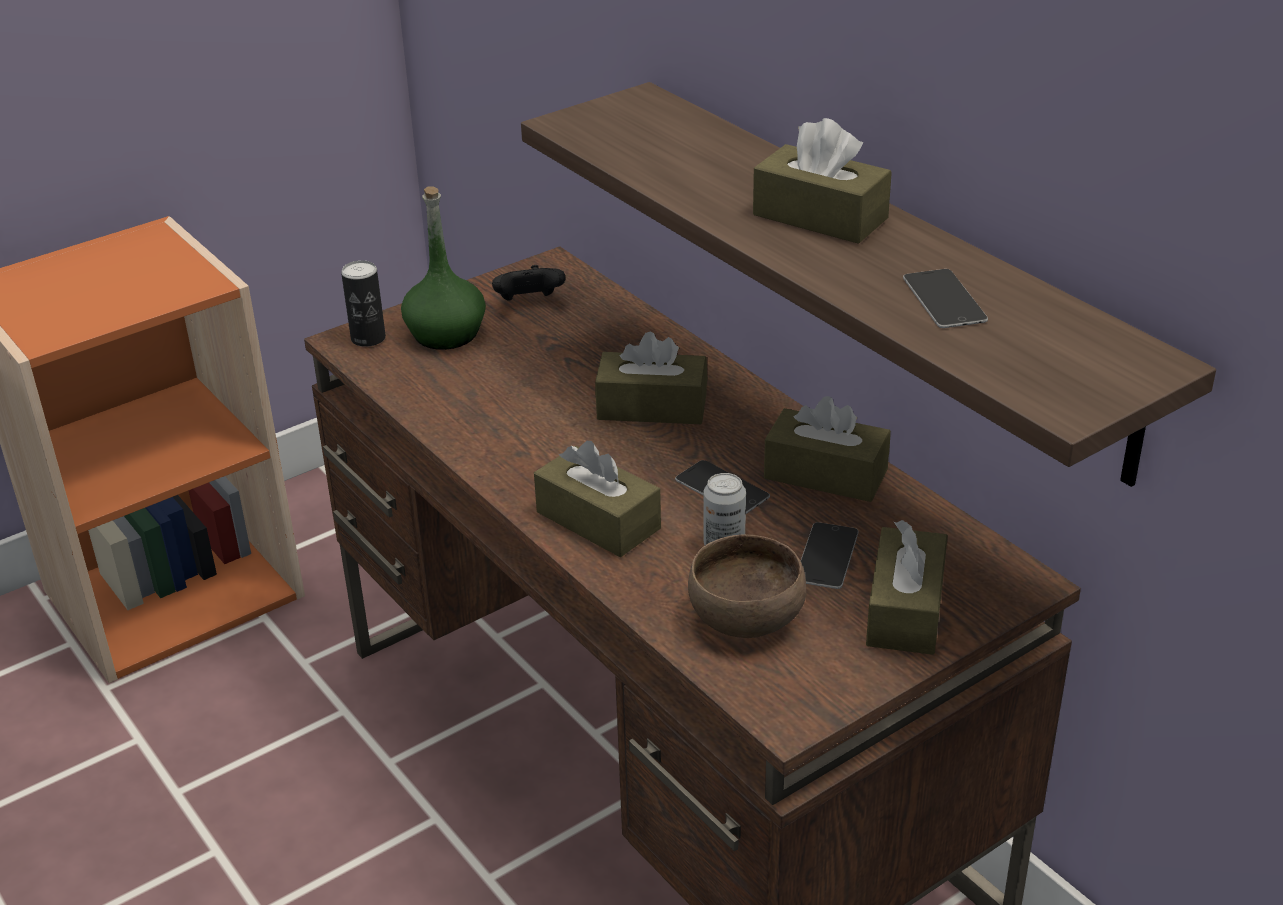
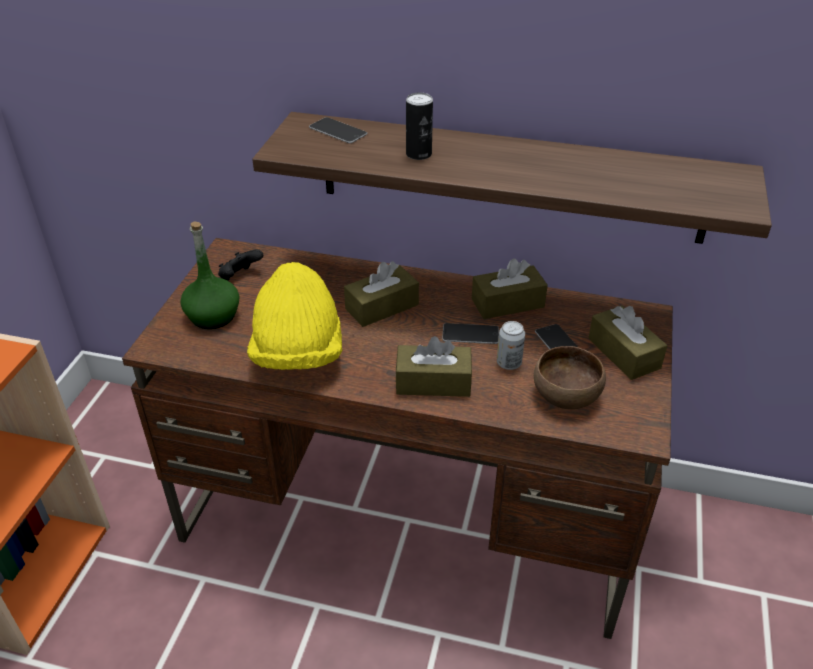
camera: 40 degrees left, 5 degrees up
can [341,260,386,347] -> can moved to [406,92,433,160]
brown tissue box [753,118,892,244] -> none
phone [903,269,988,328] -> phone moved to [309,117,368,143]
none -> yellow hat [247,262,342,370]

